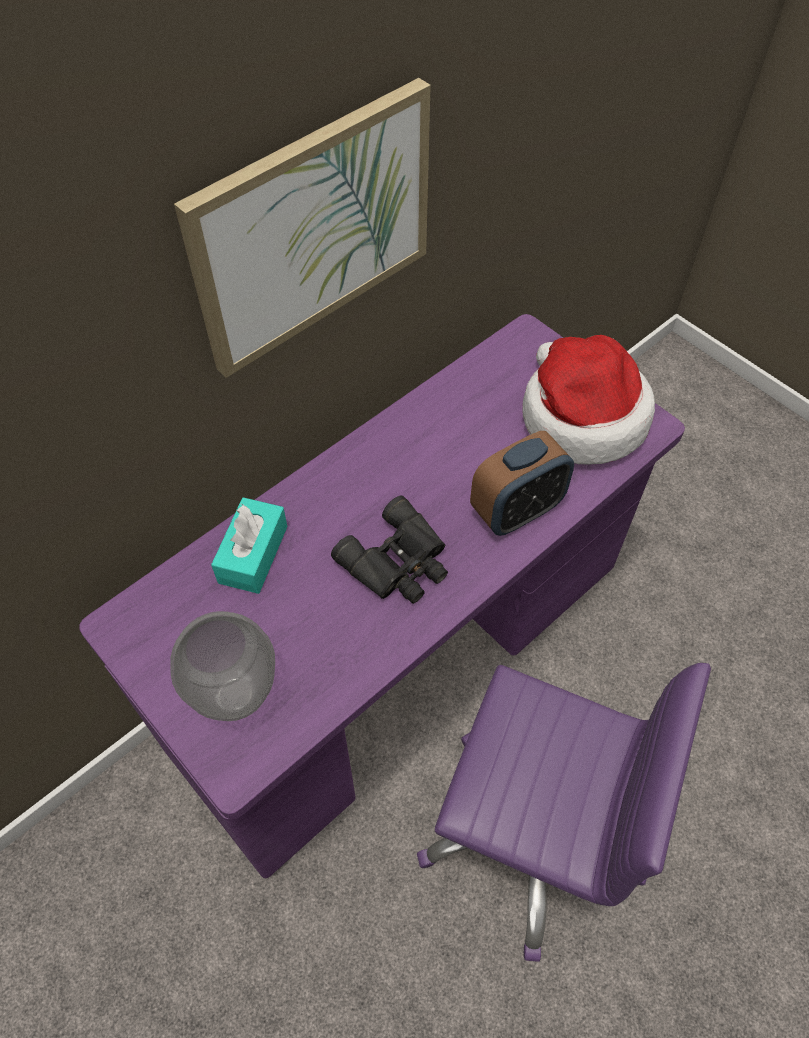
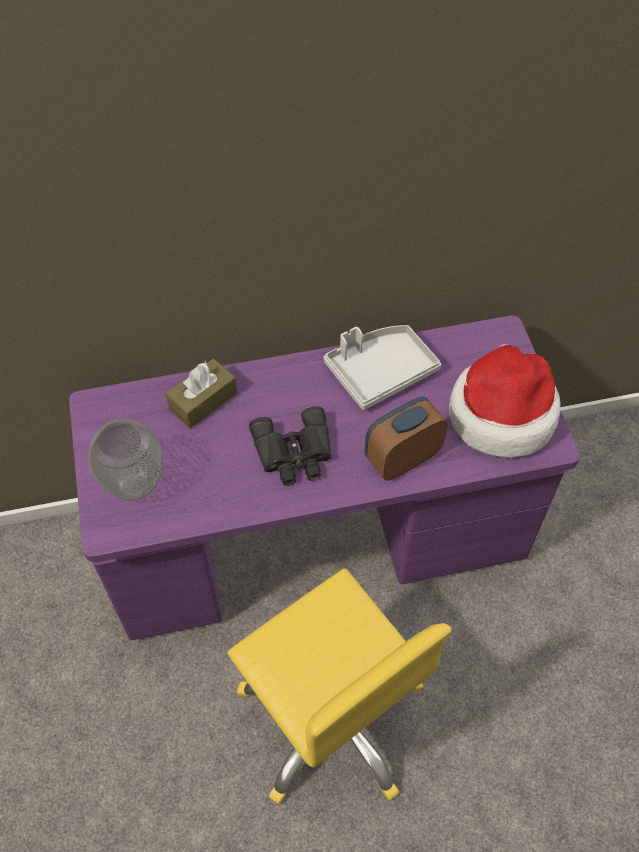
camera: 30 degrees right, 0 degrees up
picture [174,78,431,378] -> none
turquoise tissue box [211,497,288,594] -> brown tissue box [166,359,237,429]
purple office chair [417,663,711,962] -> yellow office chair [227,568,452,804]
alarm clock [470,431,574,536] -> alarm clock turned 150 degrees clockwise [365,397,448,481]
none -> grey tray [324,325,441,410]

